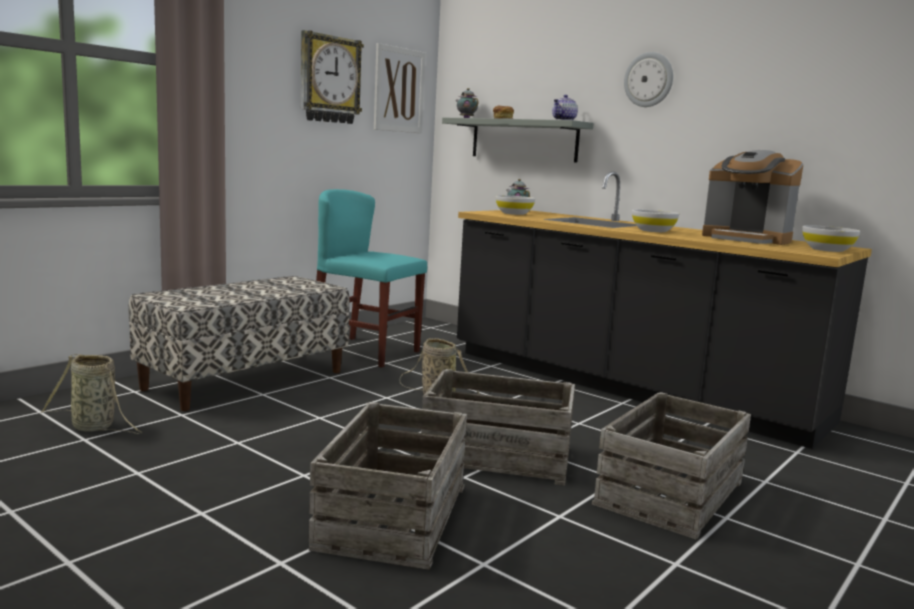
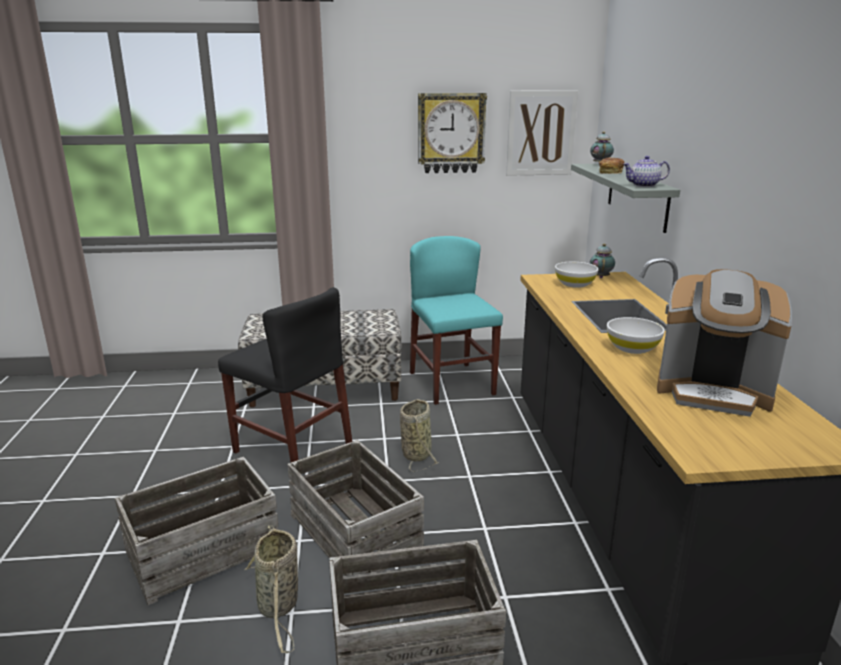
camera: 45 degrees right, 10 degrees up
basket [41,354,143,434] -> basket moved to [244,525,298,653]
wall clock [624,52,673,107] -> none
coffee machine [702,150,803,245] -> coffee machine turned 60 degrees counterclockwise [657,269,792,417]
white bowl [802,225,860,252] -> none
none -> black chair [218,287,352,462]

